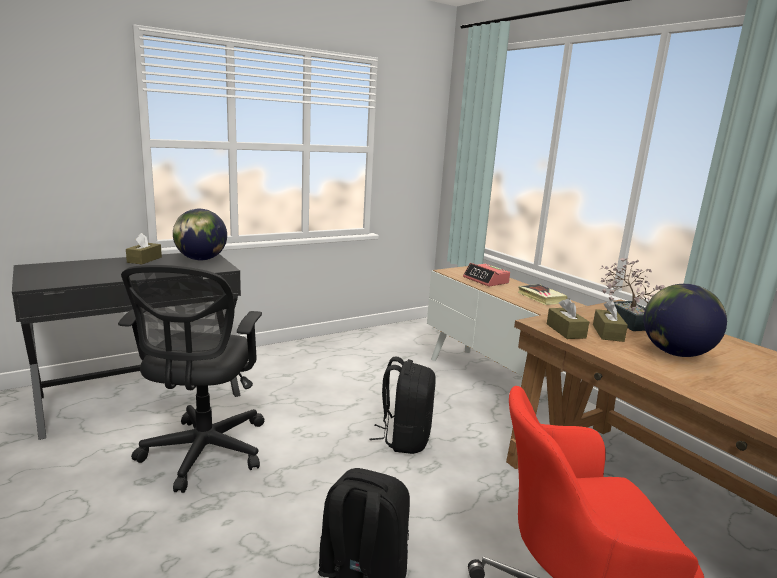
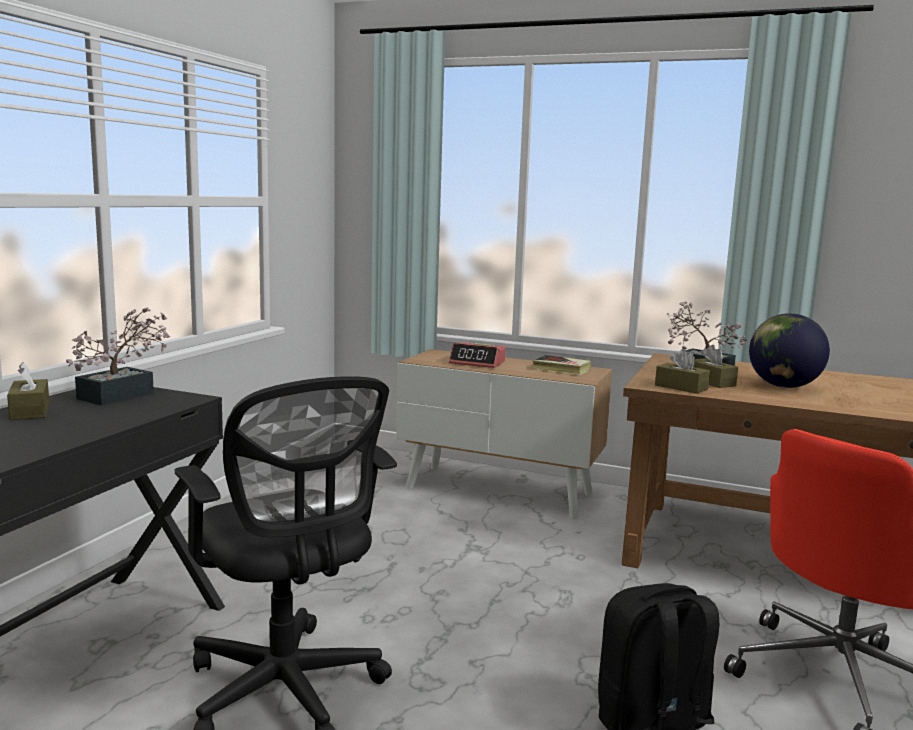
camera: 35 degrees left, 5 degrees down
globe [173,209,227,260] -> potted plant [66,307,170,405]
black backpack [369,357,436,454] -> none

